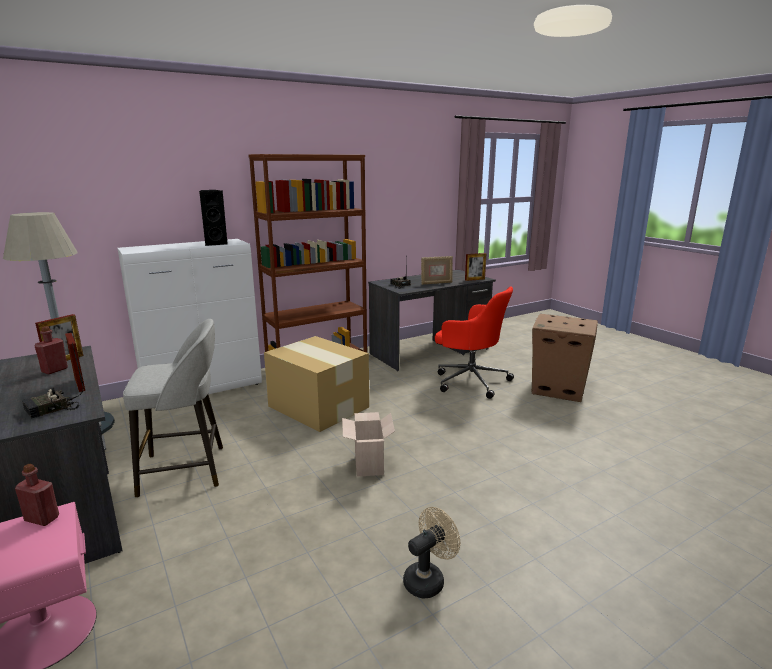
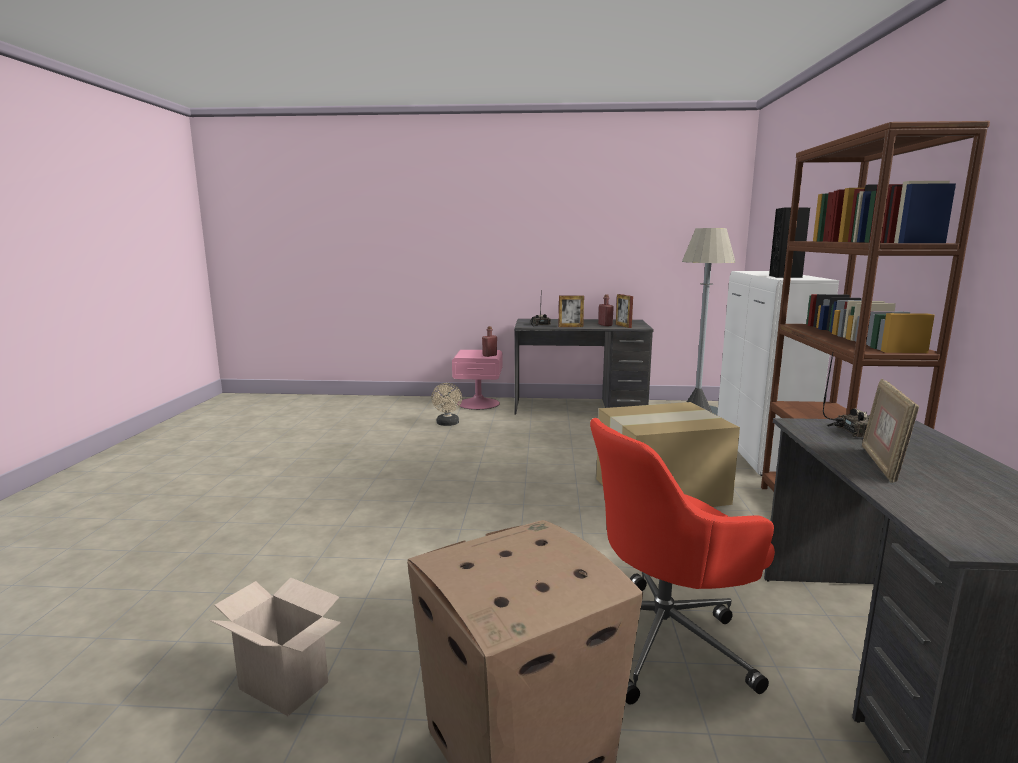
camera: 125 degrees right, 5 degrees down
grey stool [123,319,223,498] -> none
cardboard box [342,412,395,477] -> cardboard box moved to [210,577,341,716]
beige fan [403,507,460,598] -> beige fan moved to [431,383,462,426]
picture frame [465,253,486,281] -> none

